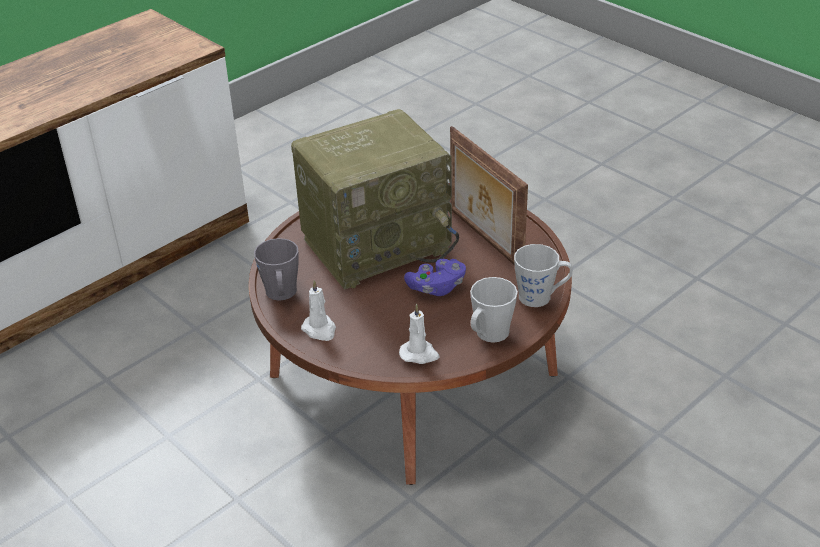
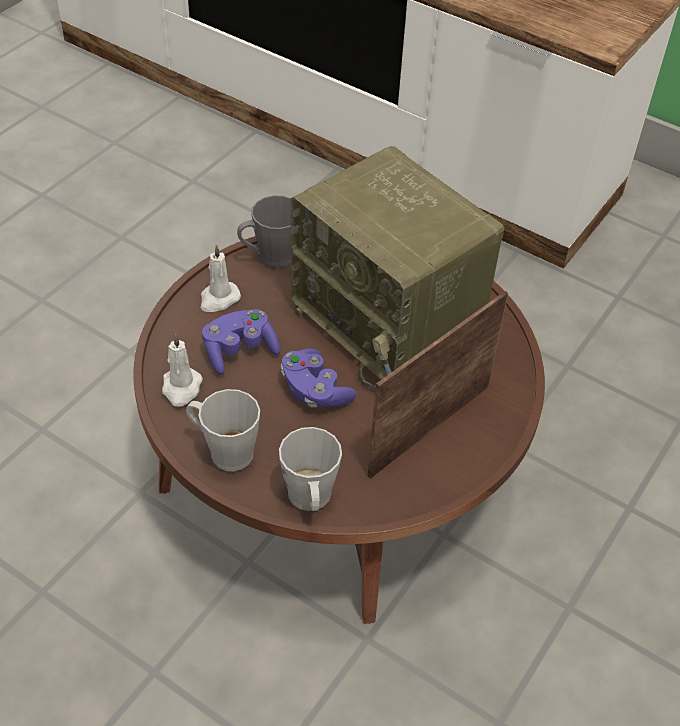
camera: 75 degrees right, 10 degrees up
none -> purple game controller [202,309,281,375]

